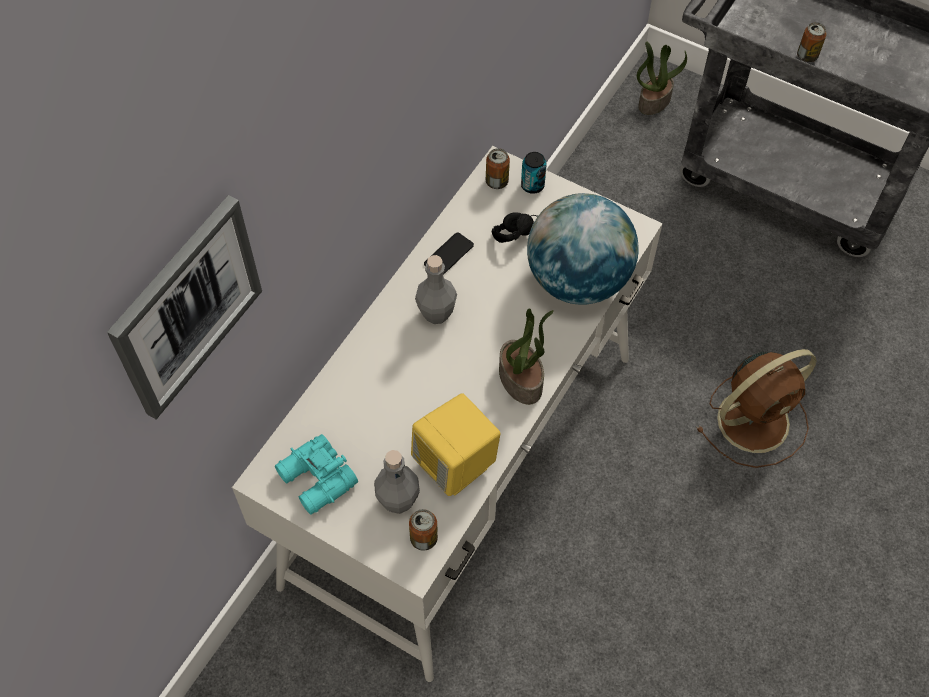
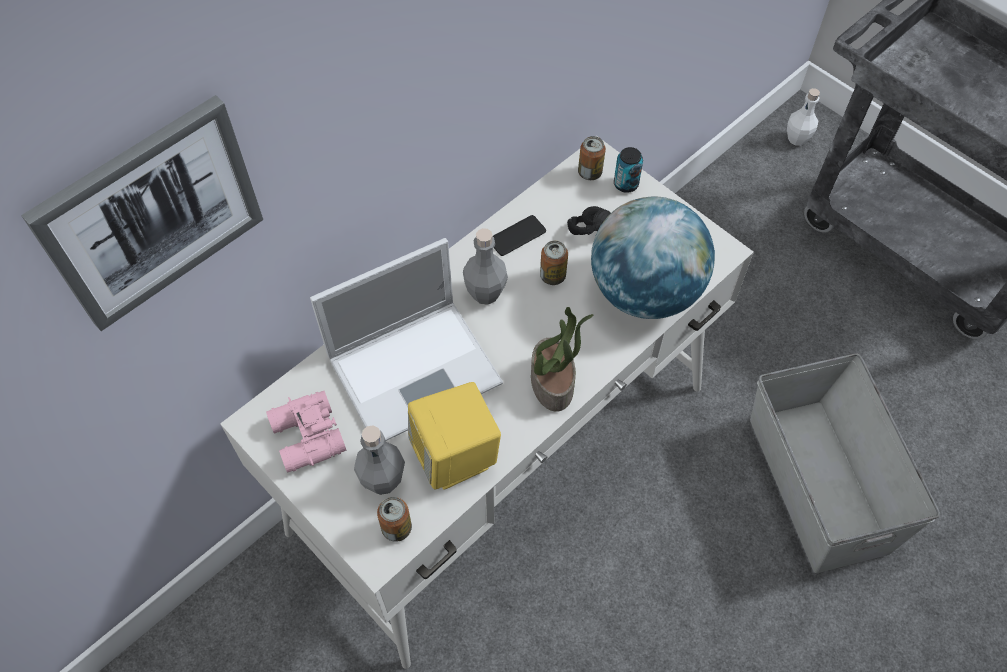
camera: 15 degrees right, 0 degrees up
turquoise binoculars [275,434,358,515] -> pink binoculars [266,391,346,473]
potted plant [637,41,687,115] -> white bottle [787,88,820,146]
brown fan [697,349,817,468] -> grey storage box [750,353,940,573]
can [797,22,826,62] -> can moved to [540,241,568,285]
none -> laptop [310,238,503,441]

